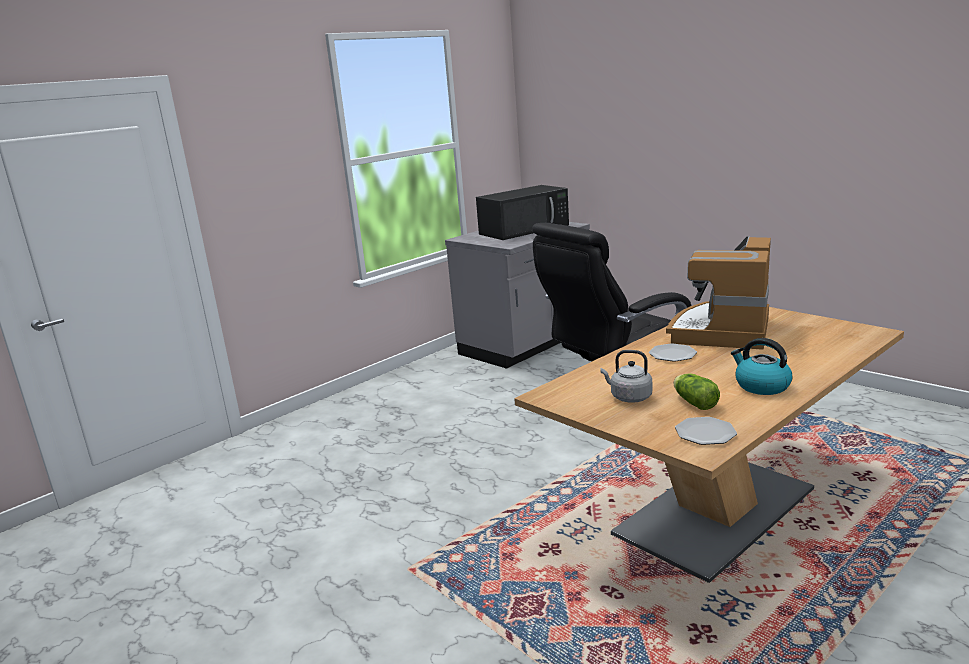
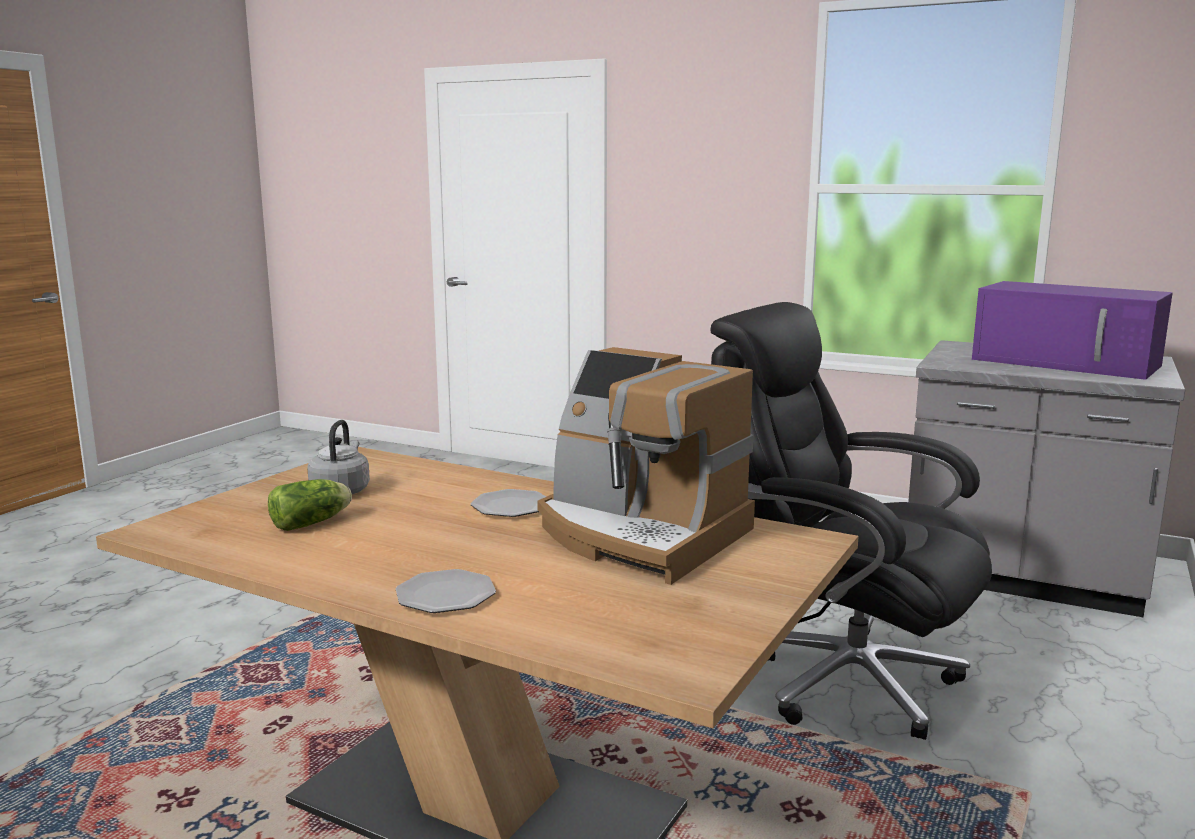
camera: 70 degrees right, 5 degrees down
black microwave [476,185,569,240] -> purple microwave [972,281,1173,380]
coffee machine [666,236,771,350] -> coffee machine turned 150 degrees counterclockwise [537,347,755,585]
plate [675,417,737,445] -> plate moved to [395,569,496,613]
kettle [731,338,792,395] -> none

